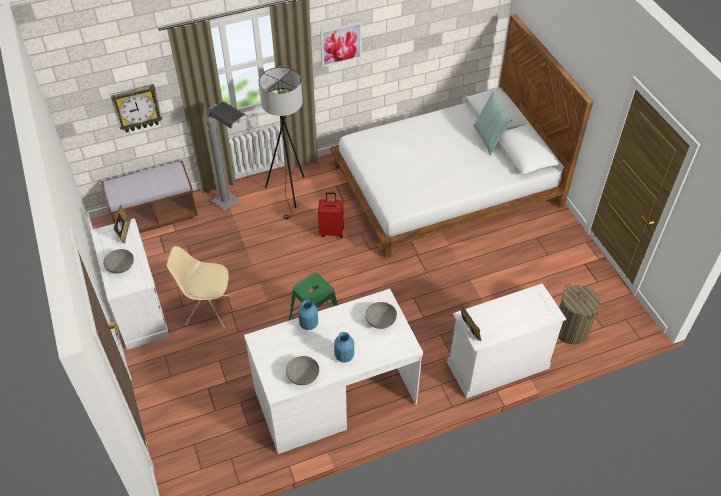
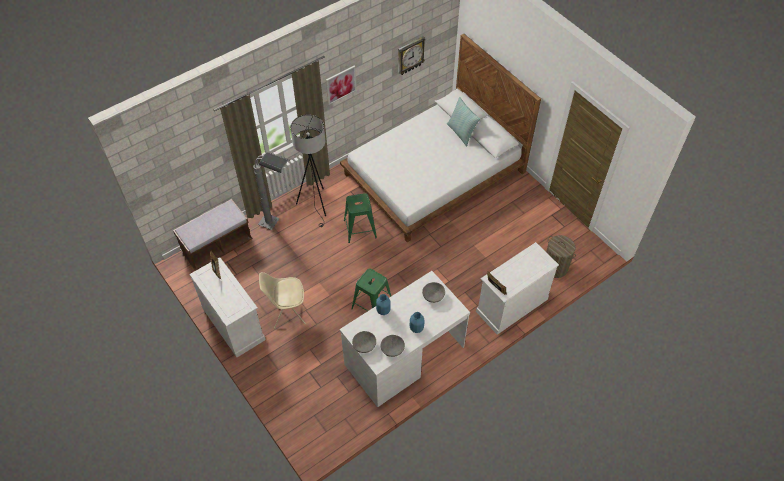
camera: 15 degrees left, 5 degrees up
grey bowl [103,249,134,274] -> grey bowl moved to [352,331,376,353]
wall clock [110,84,162,133] -> wall clock moved to [398,36,426,75]
red suitcase [318,192,344,238] -> green stool [344,193,377,243]

